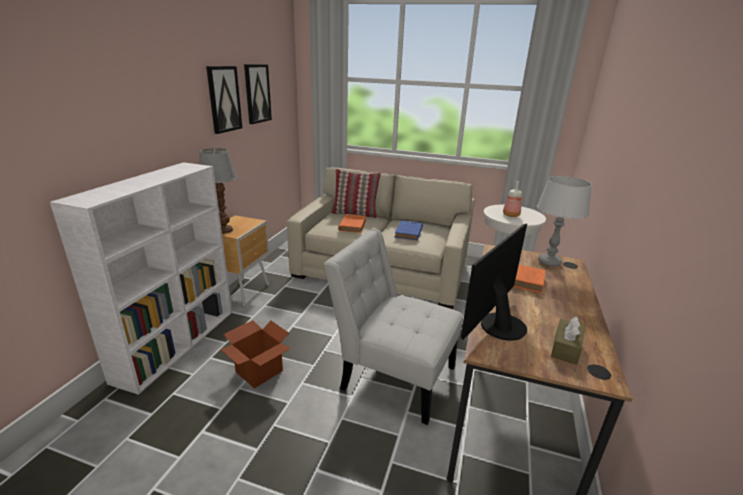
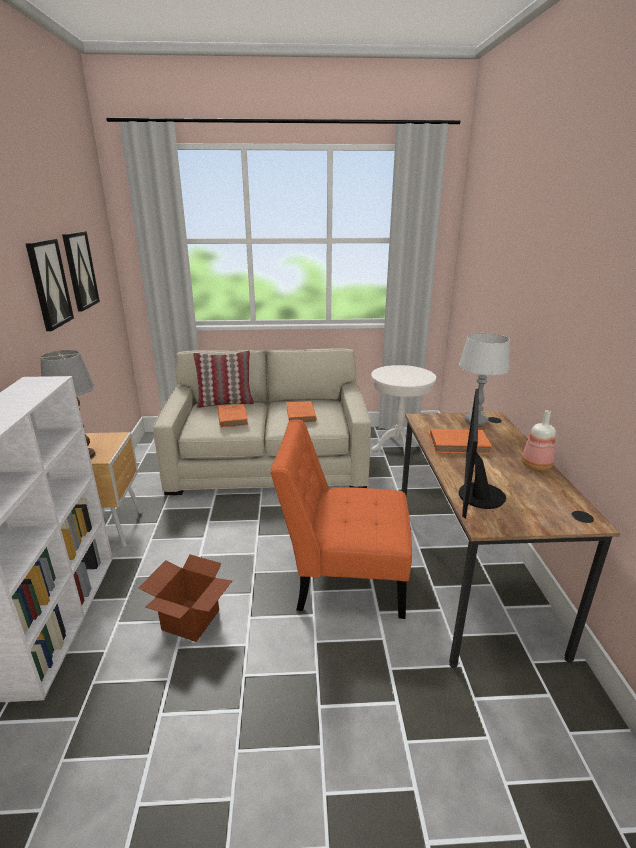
camera: 20 degrees left, 0 degrees up
white chair [324,229,463,425] -> orange chair [270,420,412,619]
blue book [395,221,423,240] -> orange book [286,401,317,423]
bottle [503,181,522,217] -> bottle moved to [521,410,556,471]
brown tissue box [551,316,585,365] -> none

